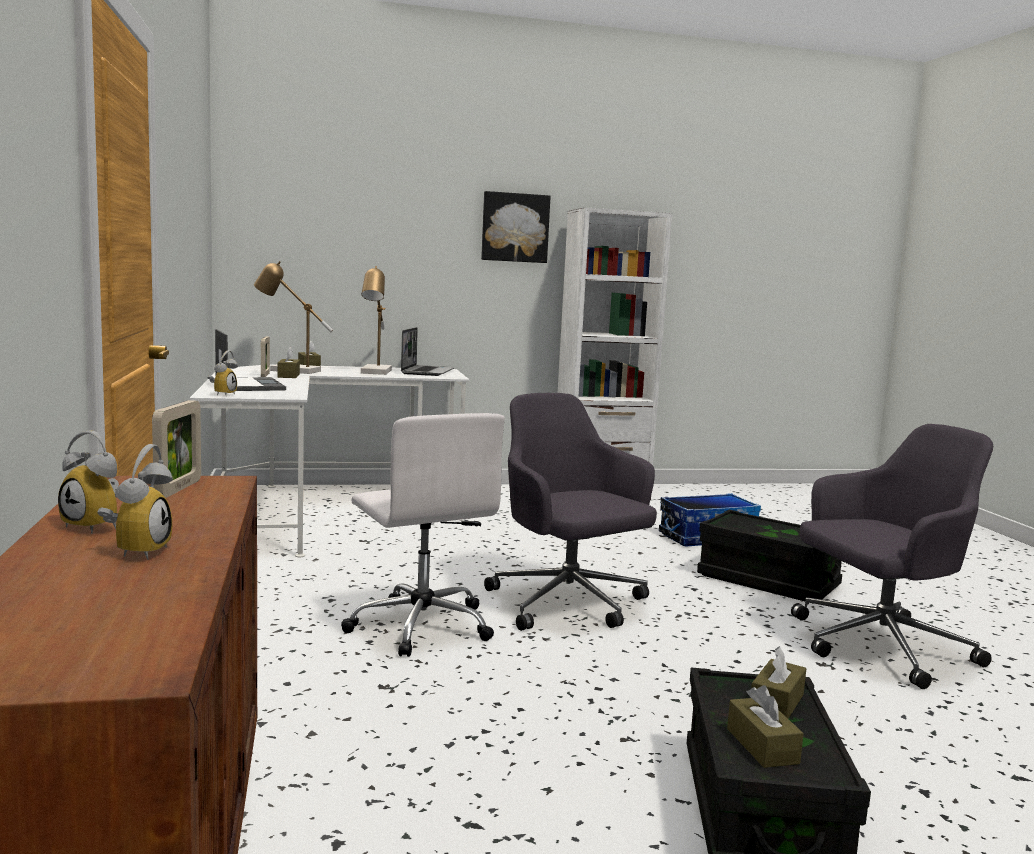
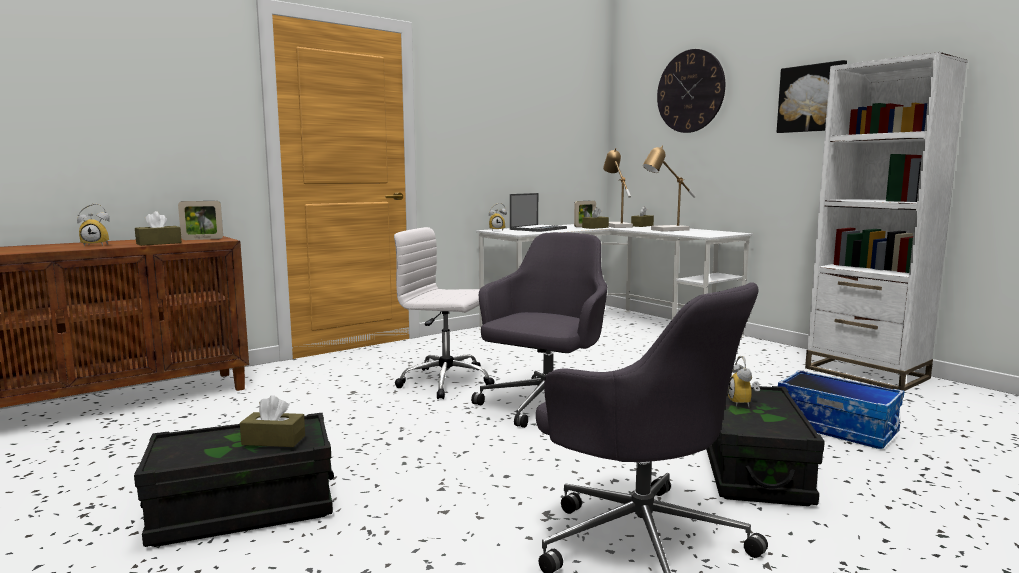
camera: 65 degrees right, 0 degrees up
alarm clock [58,431,119,534] -> alarm clock moved to [728,356,760,407]
white office chair [341,413,505,657] -> white office chair turned 75 degrees clockwise [394,227,495,399]
laptop [401,327,454,376] -> none
brown tissue box [727,685,804,768] -> brown tissue box moved to [135,211,182,246]
none -> wall clock [657,49,725,133]

